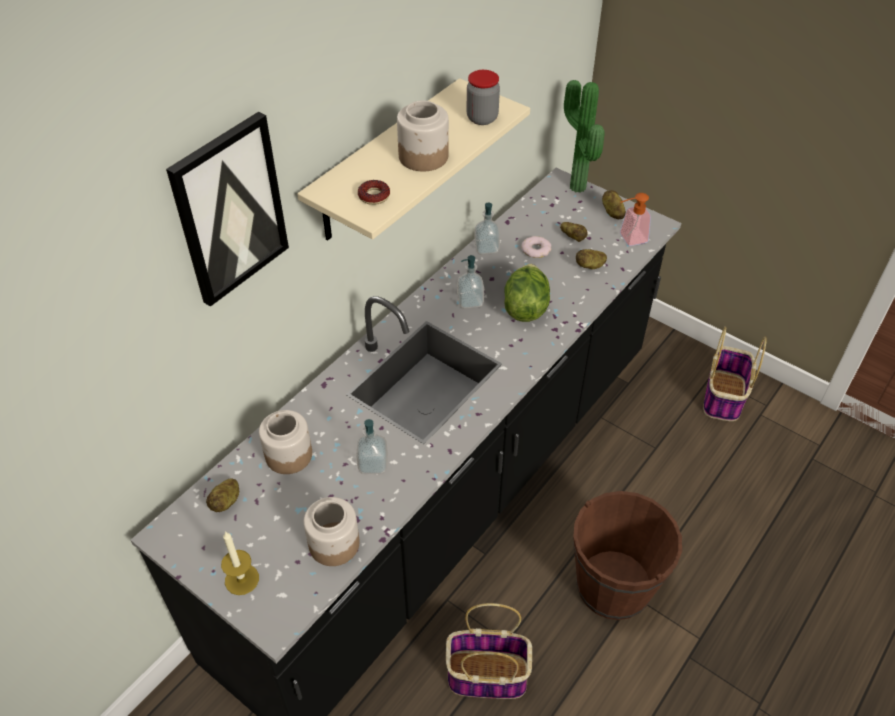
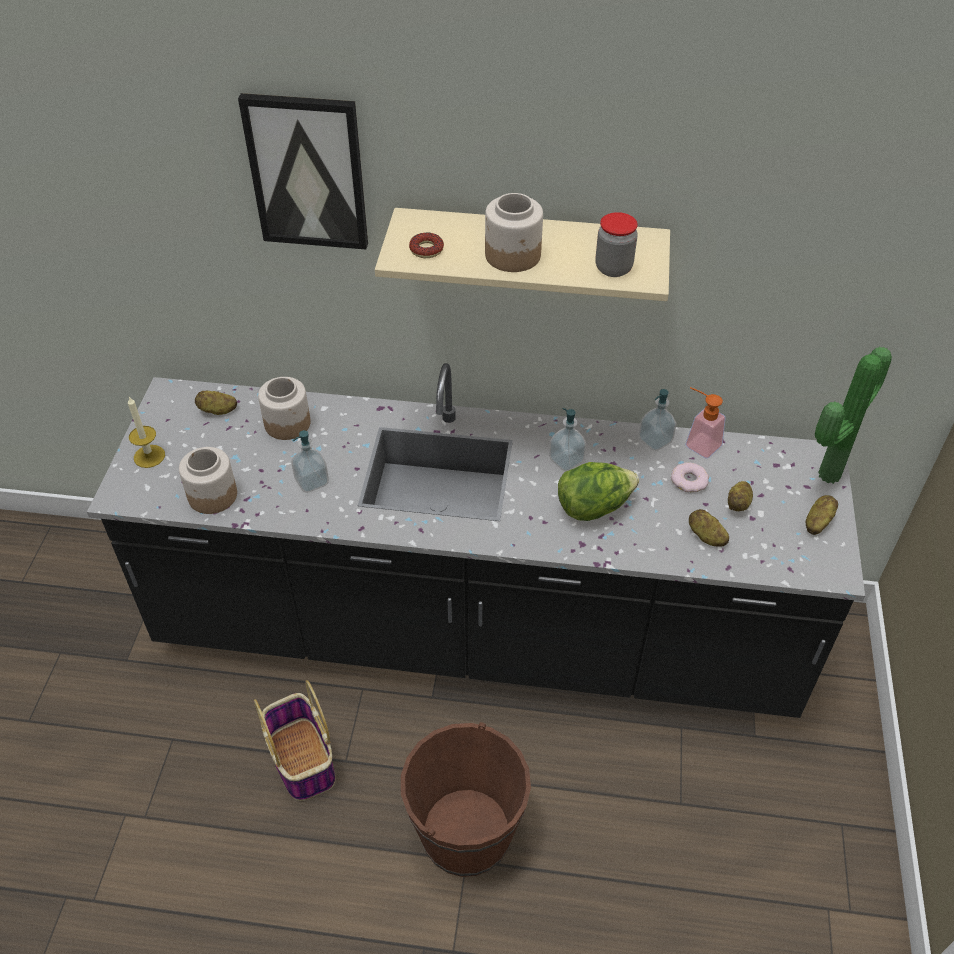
camera: 60 degrees right, 0 degrees up
soap dispenser [620,193,651,246] -> soap dispenser moved to [685,387,726,458]
basket [703,326,767,421] -> none

